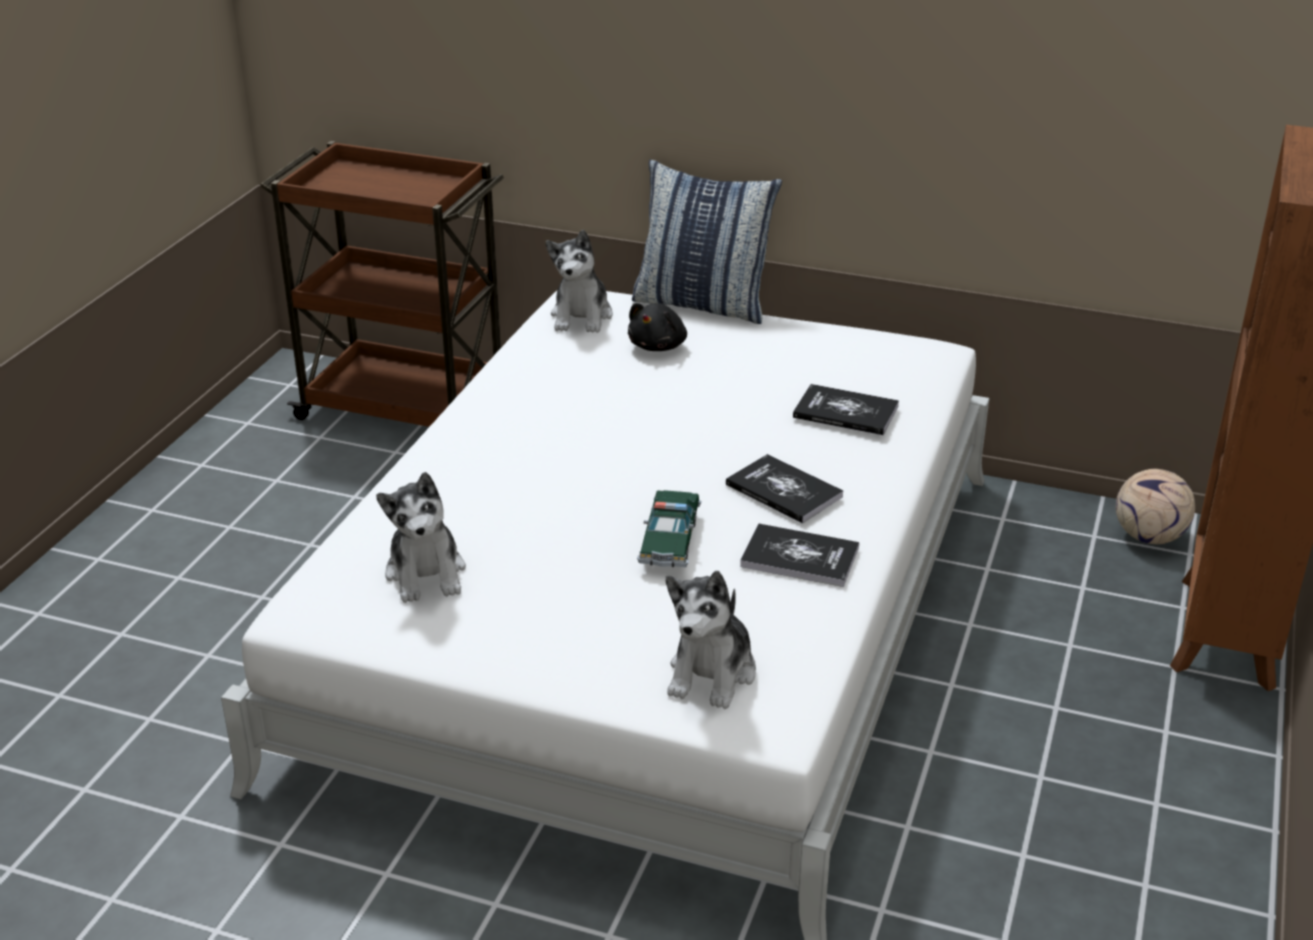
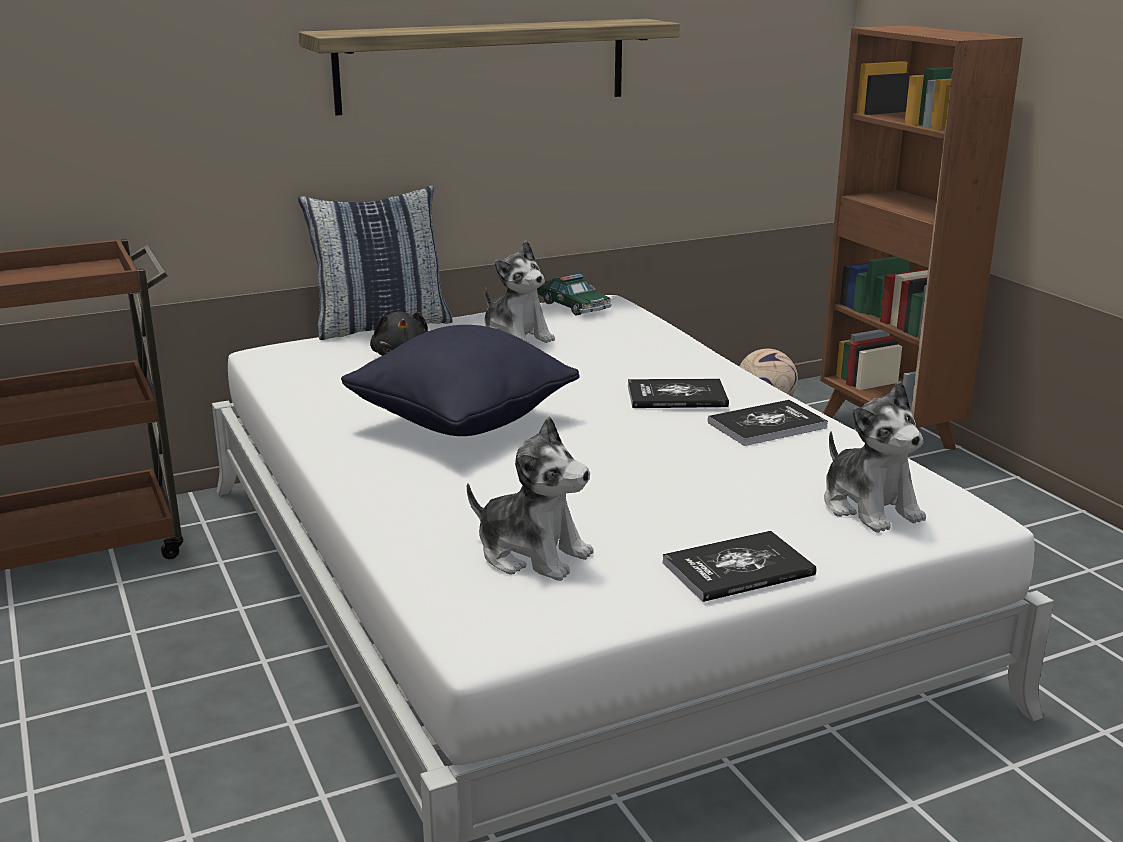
camera: 45 degrees left, 10 degrees down
plush toy [546,230,613,333] -> plush toy moved to [484,241,555,343]
toy car [637,490,701,567] -> toy car moved to [537,274,612,316]
book [793,384,899,435] -> book moved to [662,531,816,602]
none -> shelf [299,19,680,116]
none -> black pillow [341,325,580,436]

